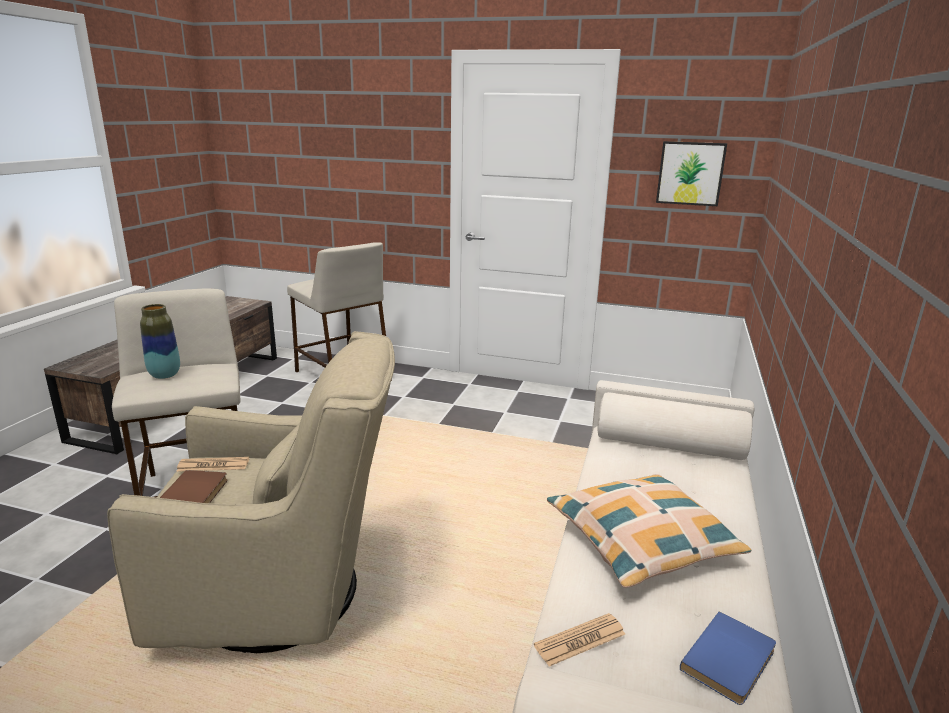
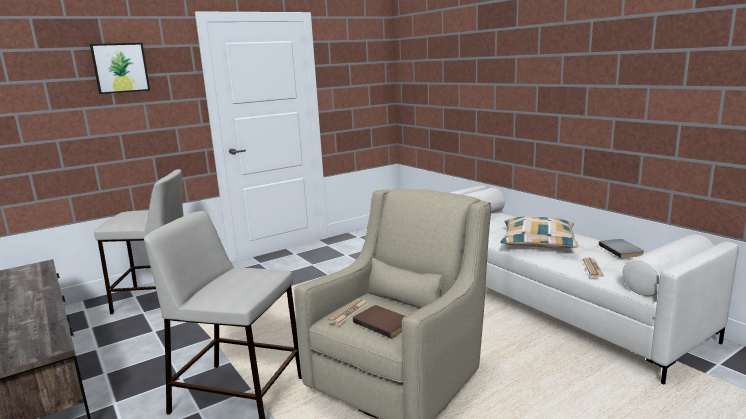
camera: 50 degrees left, 5 degrees down
vase [140,304,180,379] -> none
picture [656,141,727,206] -> picture moved to [90,43,150,94]
blue book [680,611,776,705] -> grey book [599,239,644,258]

